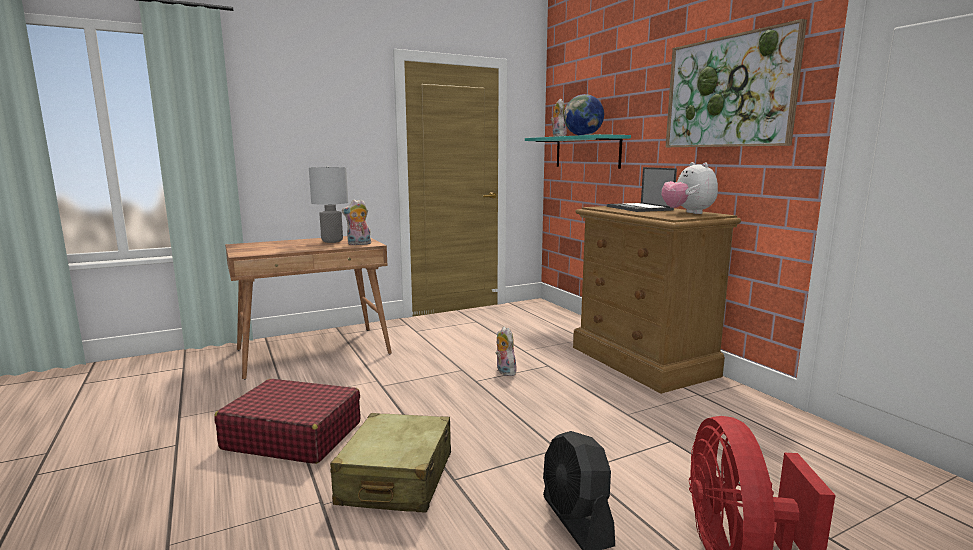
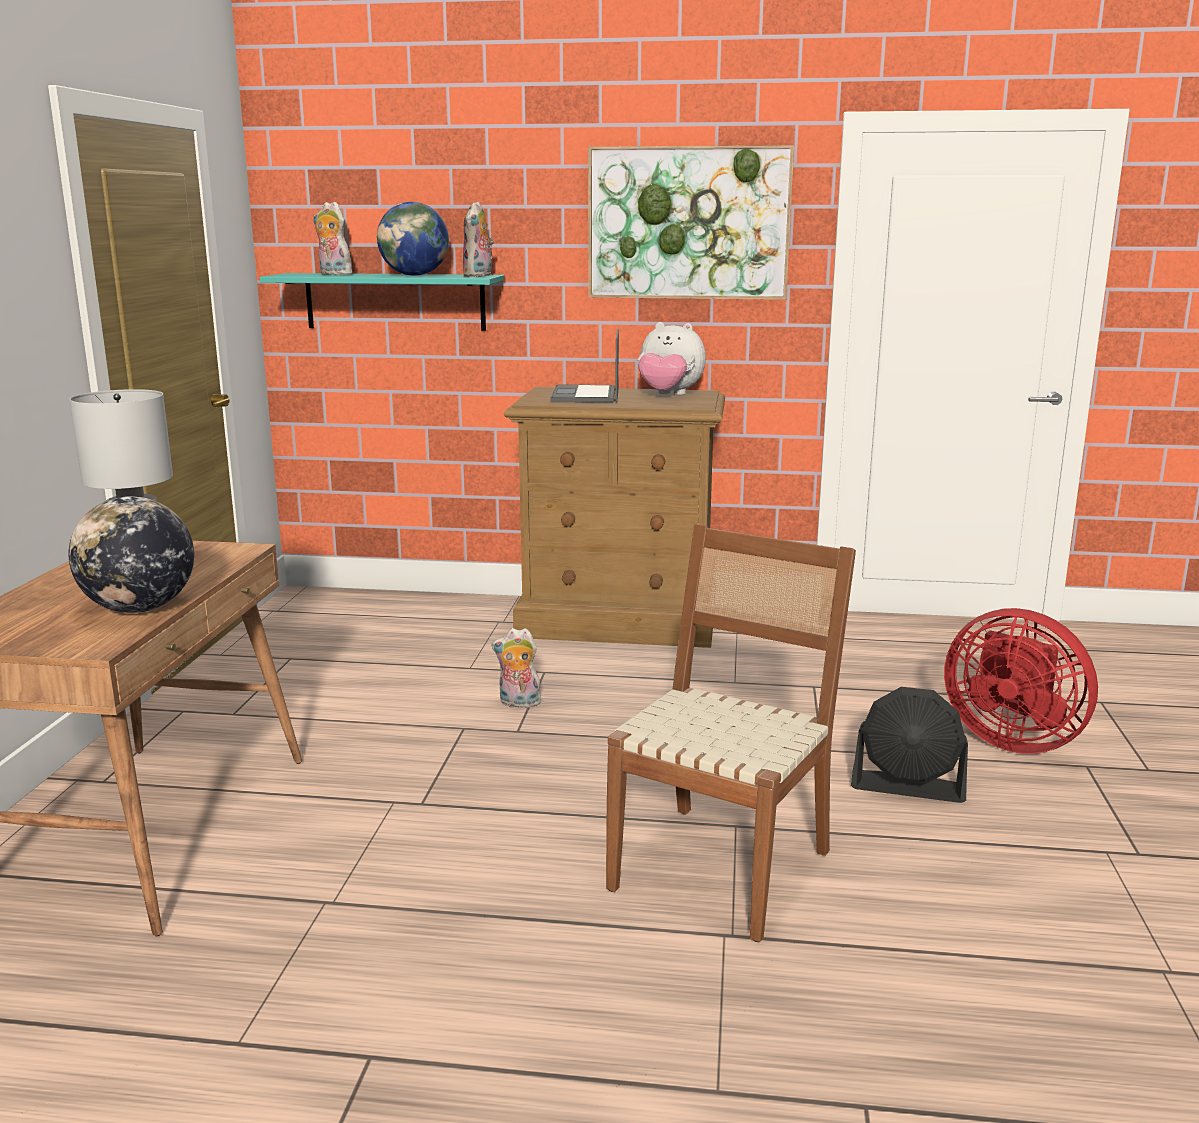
camera: 55 degrees left, 5 degrees up
red suitcase [214,379,360,464] -> none
beige suitcase [330,413,451,513] -> chair [606,524,856,942]
plush toy [342,199,371,246] -> plush toy moved to [463,202,494,277]
laptop [607,167,677,212] -> laptop turned 75 degrees clockwise [550,329,619,403]
none -> globe [69,496,194,613]

